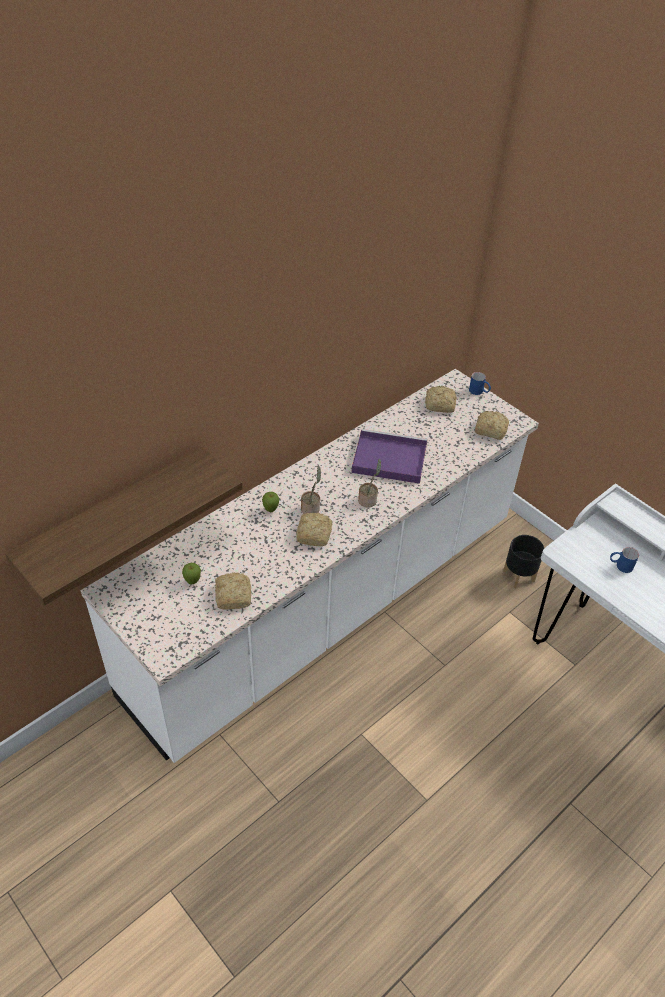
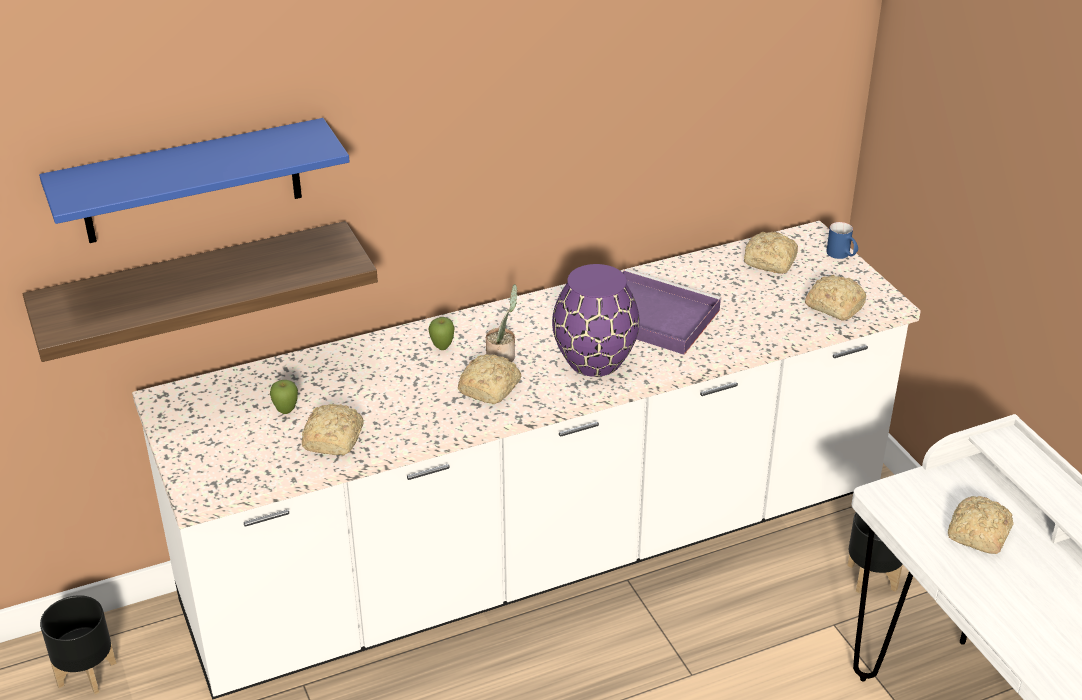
camera: 20 degrees right, 10 degrees down
potted plant [358,459,381,508] -> purple vase [552,264,640,377]
blue mug [610,547,639,573] -> bread [948,496,1013,554]
none -> blue shelf [39,118,350,243]
none -> black planter [40,595,116,695]

